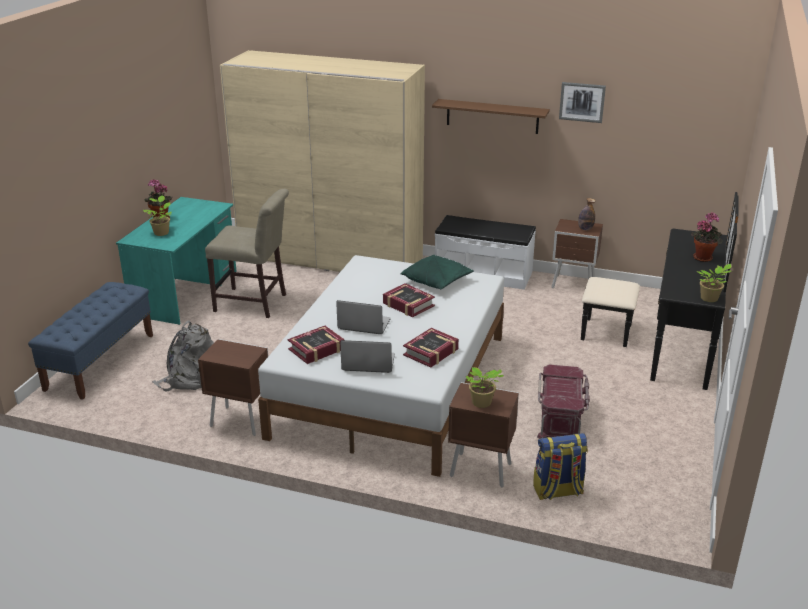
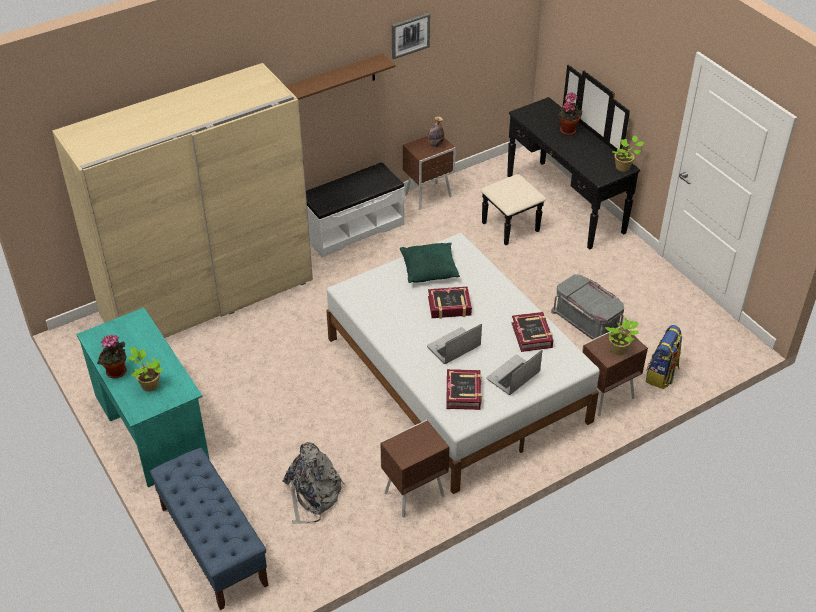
camera: 50 degrees left, 15 degrees up
beige chair [205,189,289,318] -> none
red storage box [537,364,590,439] -> grey storage box [551,274,624,340]

